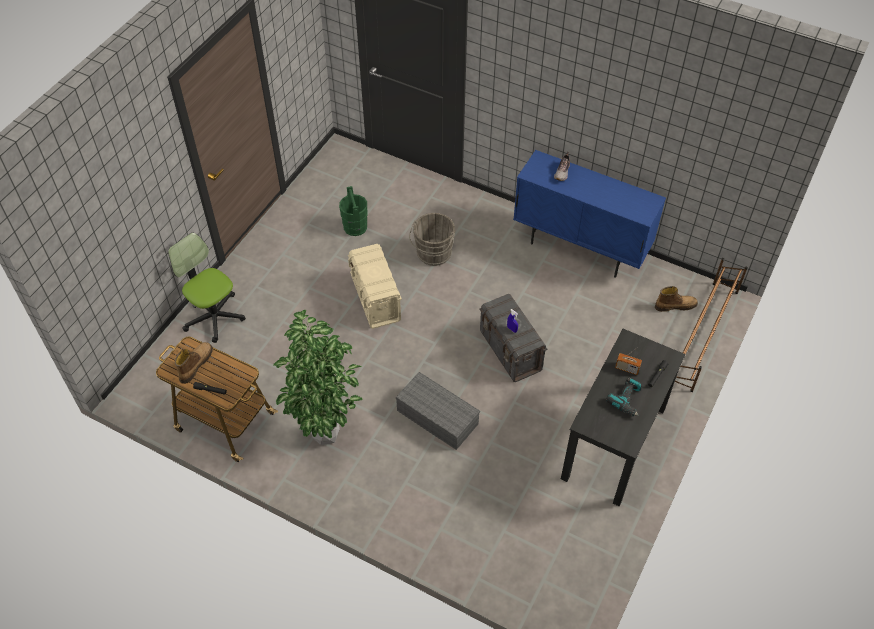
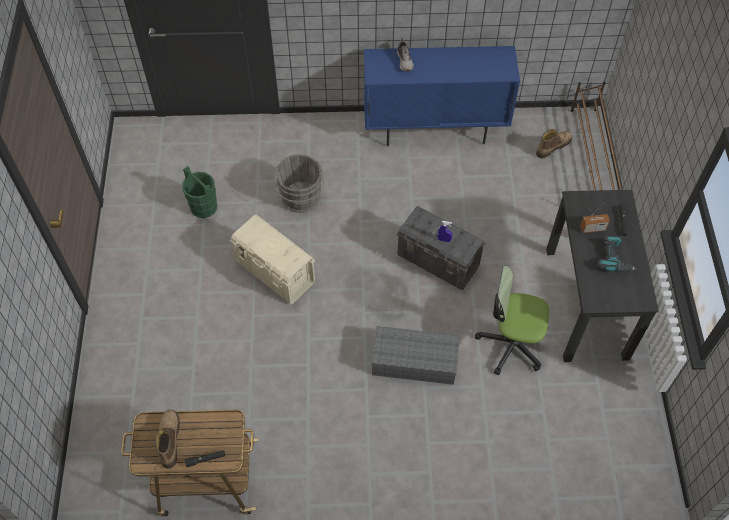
camera: 30 degrees left, 5 degrees up
office chair [168,233,246,343] -> office chair moved to [475,266,549,375]
potted plant [273,309,363,445] -> none

